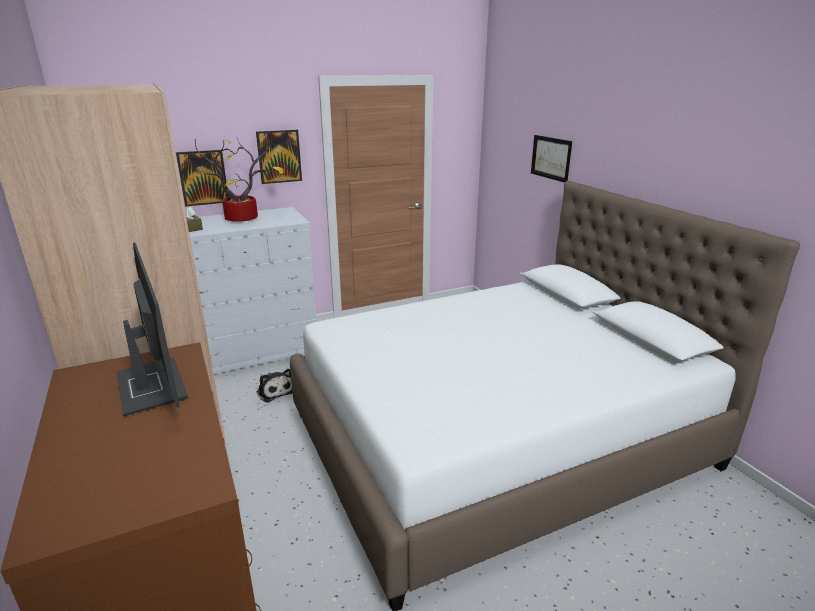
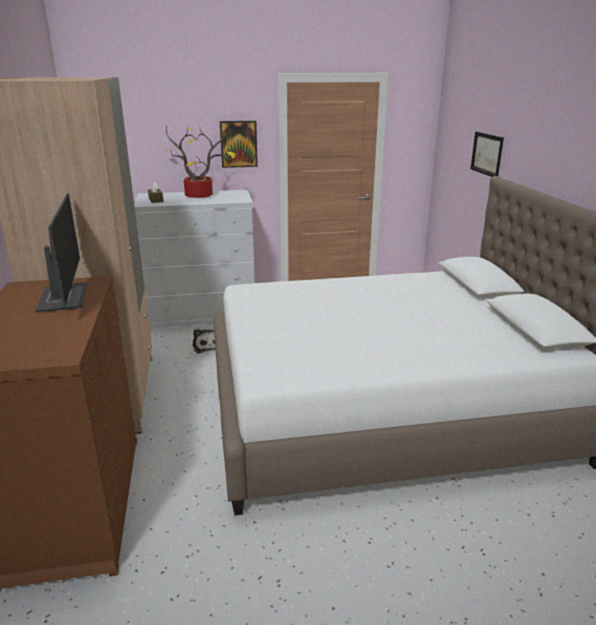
camera: 15 degrees right, 0 degrees up
picture [176,150,228,207] -> none

